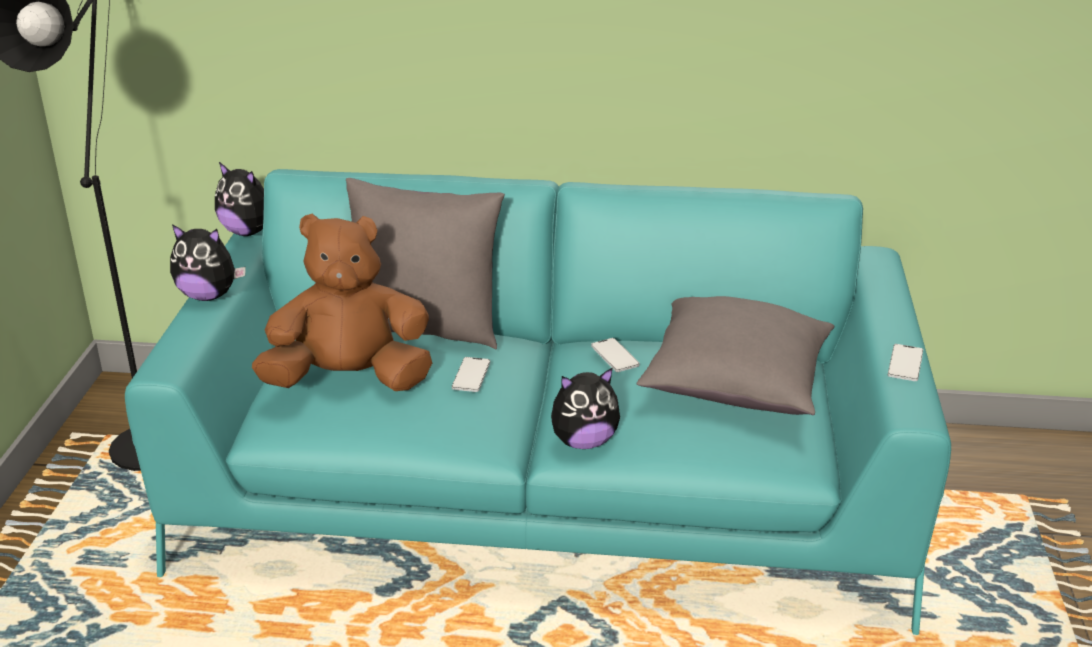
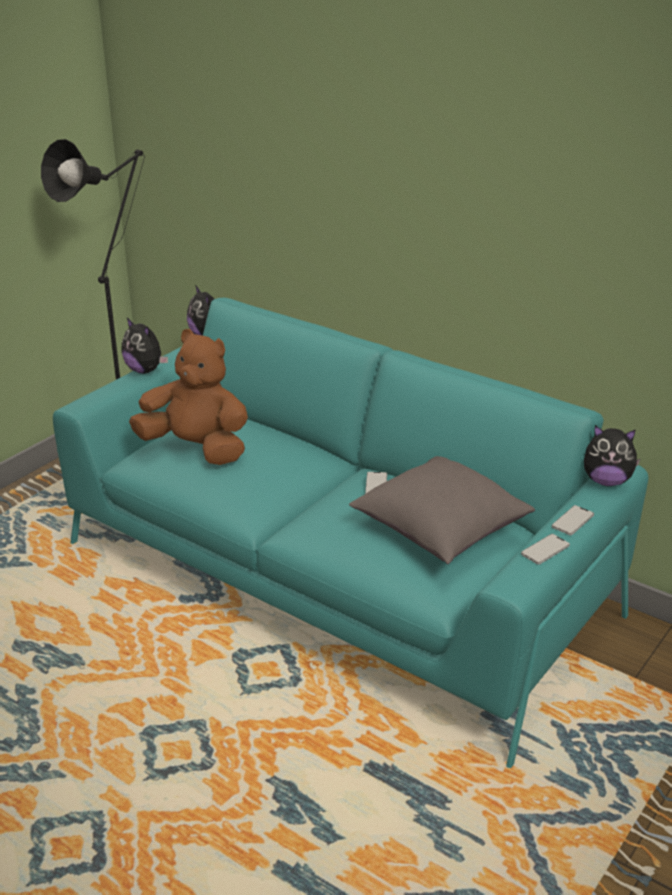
camera: 30 degrees right, 0 degrees up
grey pillow [346,178,505,350] -> none
phone [452,357,490,392] -> phone moved to [552,505,594,535]
plush toy [551,367,620,449] -> plush toy moved to [584,425,641,486]

